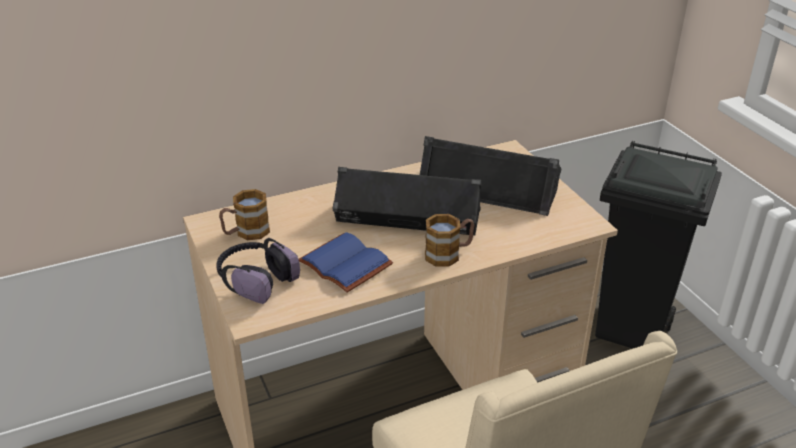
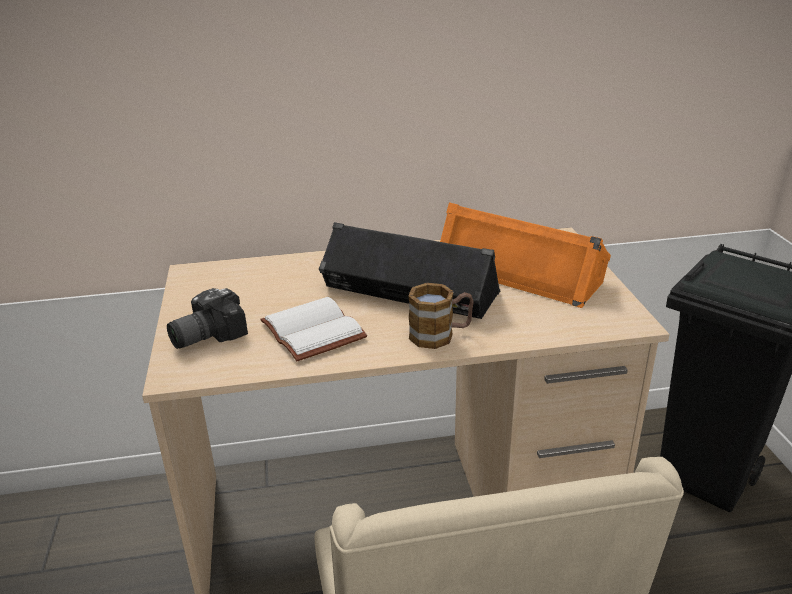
camera: 15 degrees right, 5 degrees down
headphones [216,238,300,304] -> camera [167,288,248,349]
mug [219,189,270,240] -> none
blue book [299,232,393,293] -> white book [260,297,367,361]
black speaker [420,136,561,216] -> orange speaker [440,202,611,308]

